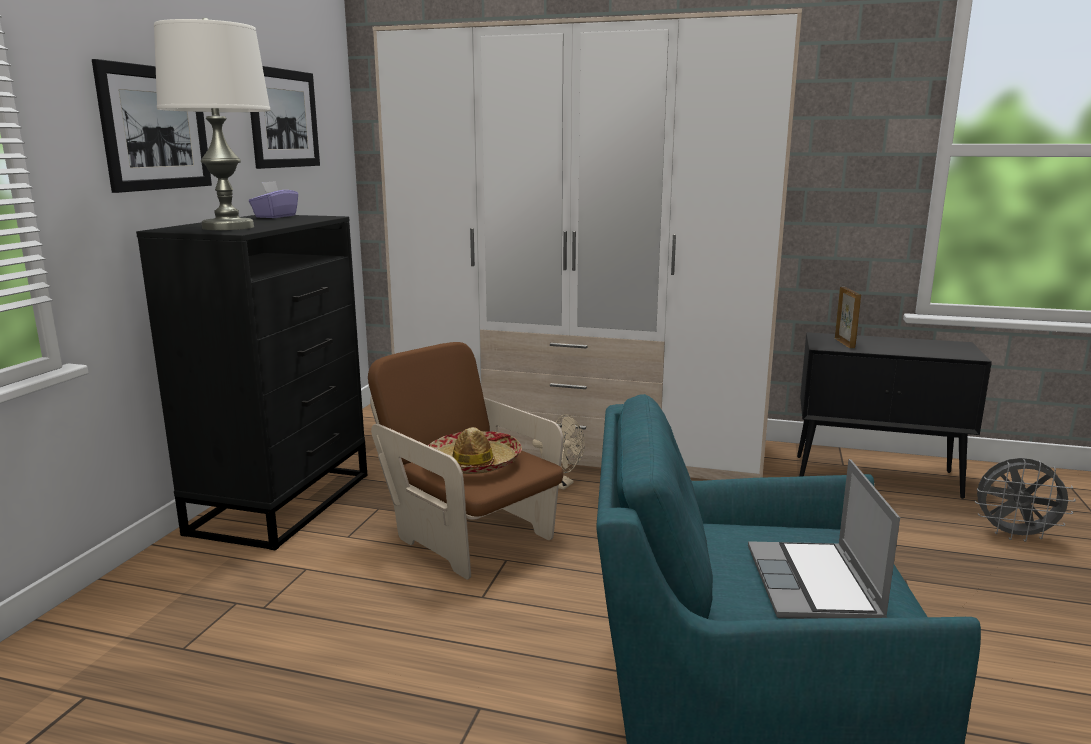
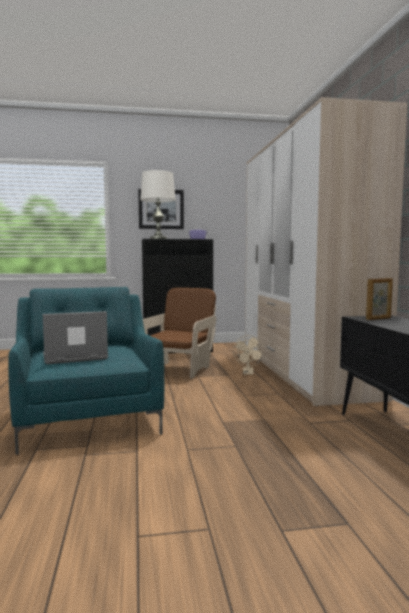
camera: 65 degrees right, 10 degrees down
picture [250,66,320,169] -> none
hat [428,427,522,474] -> none
grey fan [975,458,1076,542] -> none

